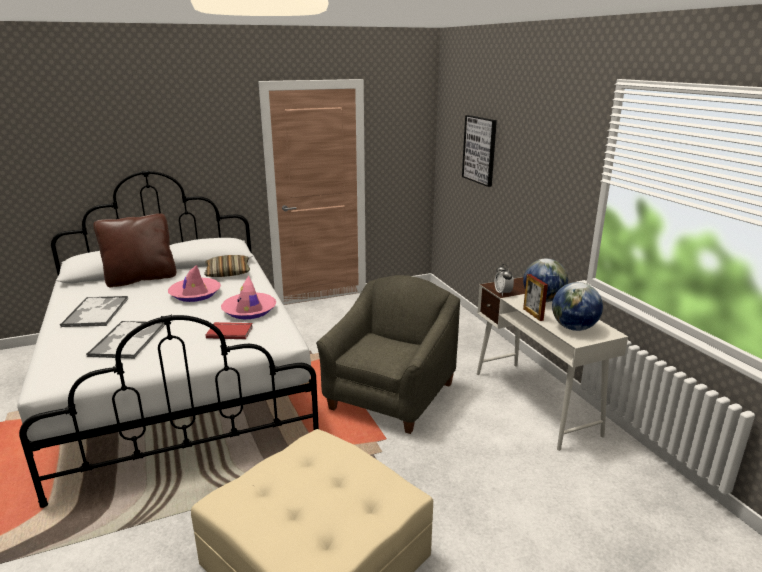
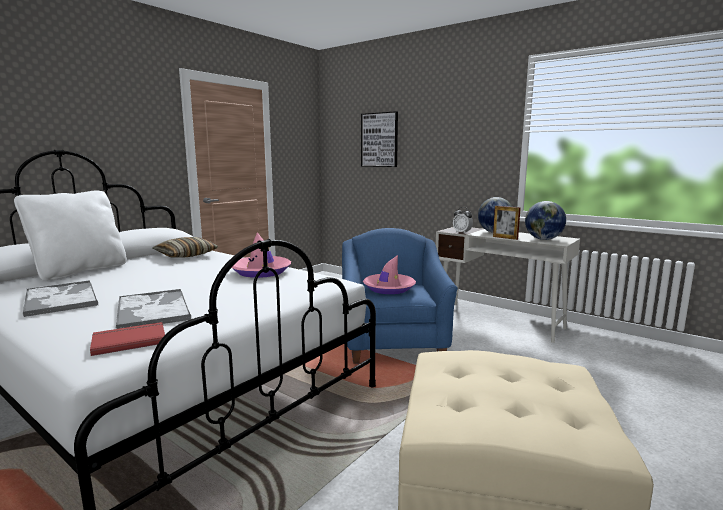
camera: 30 degrees left, 10 degrees down
brown pillow [93,213,176,287] -> white pillow [14,191,127,281]
pink hat [168,265,221,302] -> pink hat moved to [363,255,416,294]
red book [206,322,253,339] -> red book moved to [90,322,165,356]
grey armchair [316,275,460,434] -> blue armchair [342,228,458,364]

